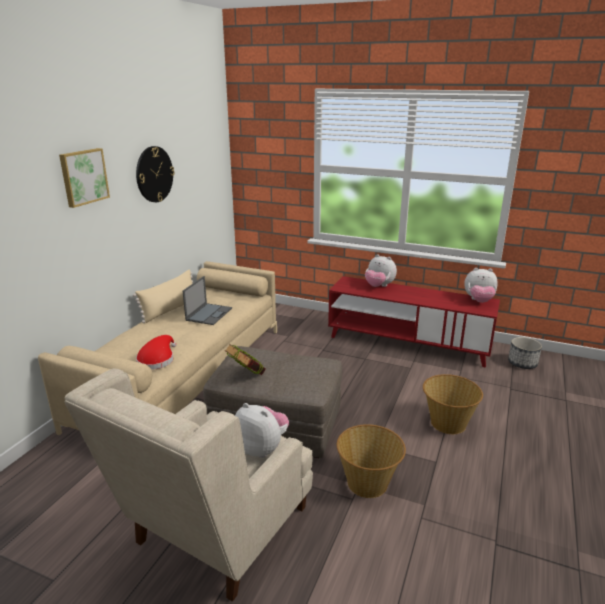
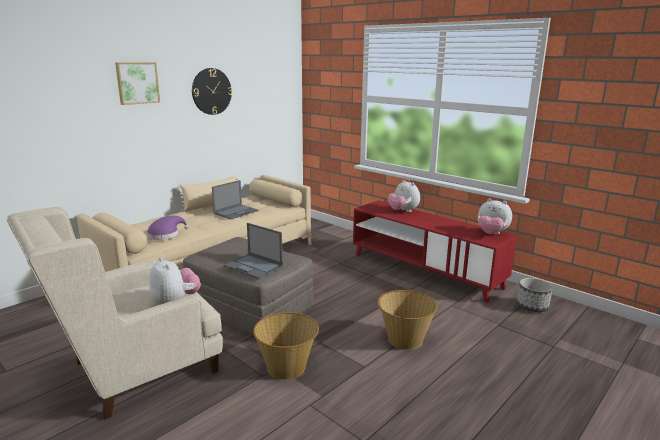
camera: 20 degrees right, 5 degrees down
red hat [136,335,176,370] -> purple hat [147,216,189,240]
book [224,344,266,375] -> none
none -> laptop [224,223,283,279]

